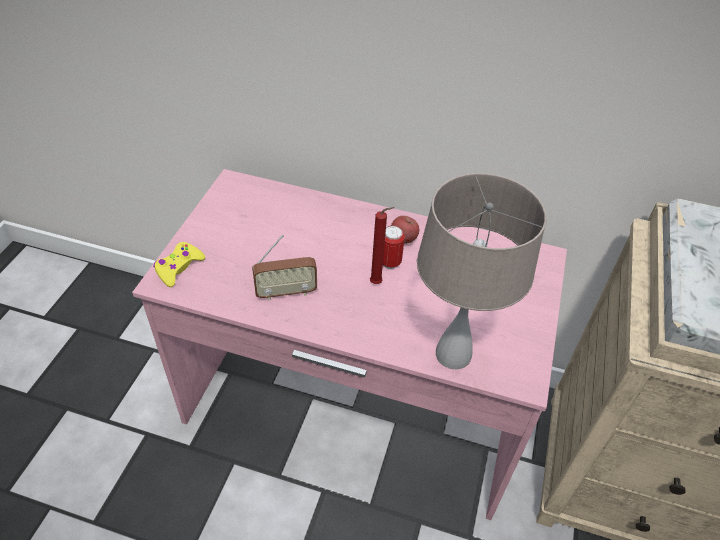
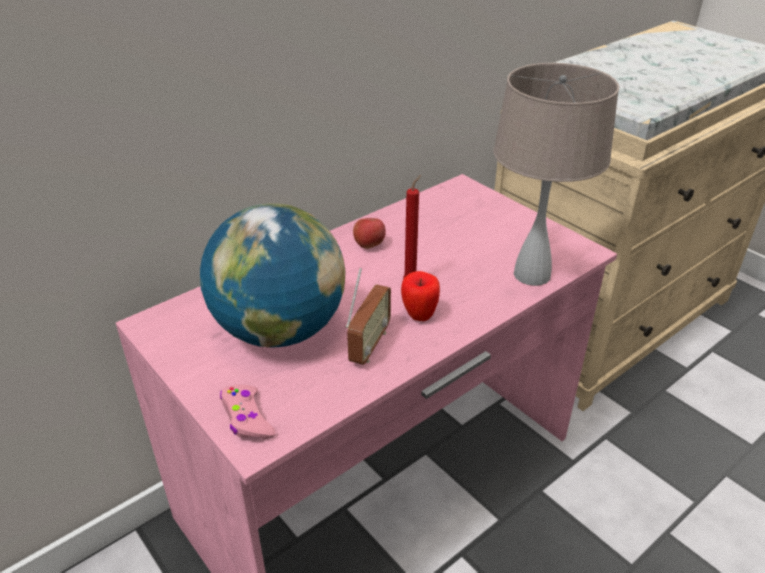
camera: 55 degrees left, 10 degrees down
yellow game controller [154,242,205,287] -> pink game controller [220,385,276,439]
can [383,226,405,269] -> none
none -> globe [200,203,345,347]
none -> apple [401,271,440,321]

